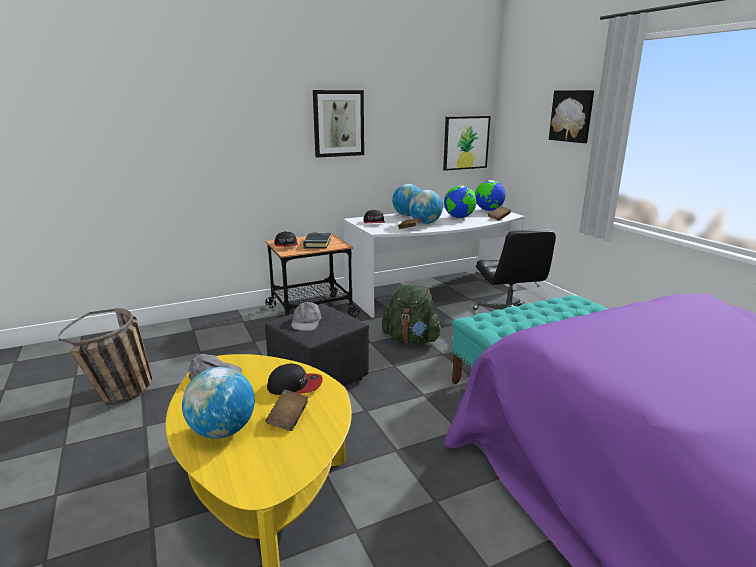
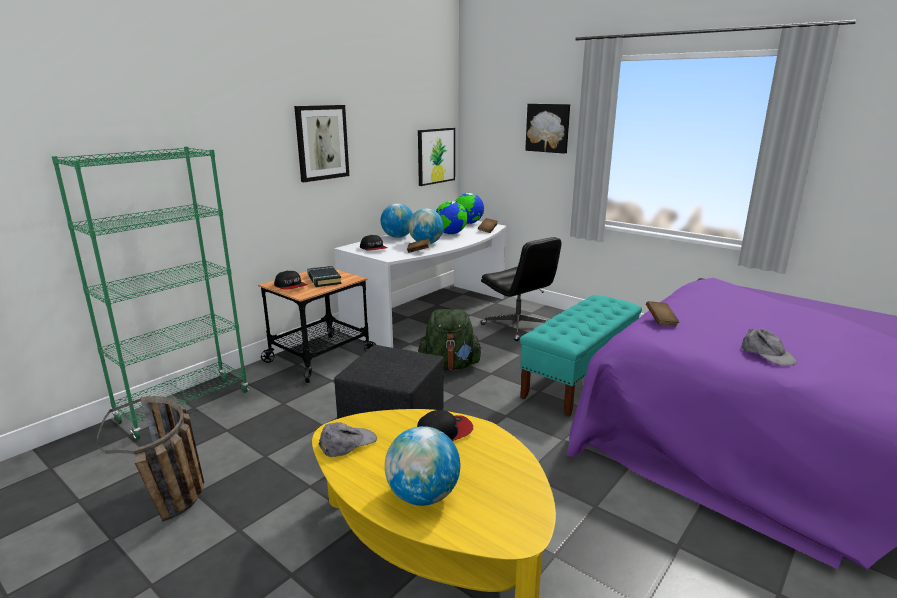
camera: 25 degrees left, 0 degrees up
brown book [266,389,309,431] -> brown book moved to [646,301,679,326]
grey cap [291,301,322,331] -> grey cap moved to [741,329,798,366]
none -> green bookcase [52,146,249,439]

